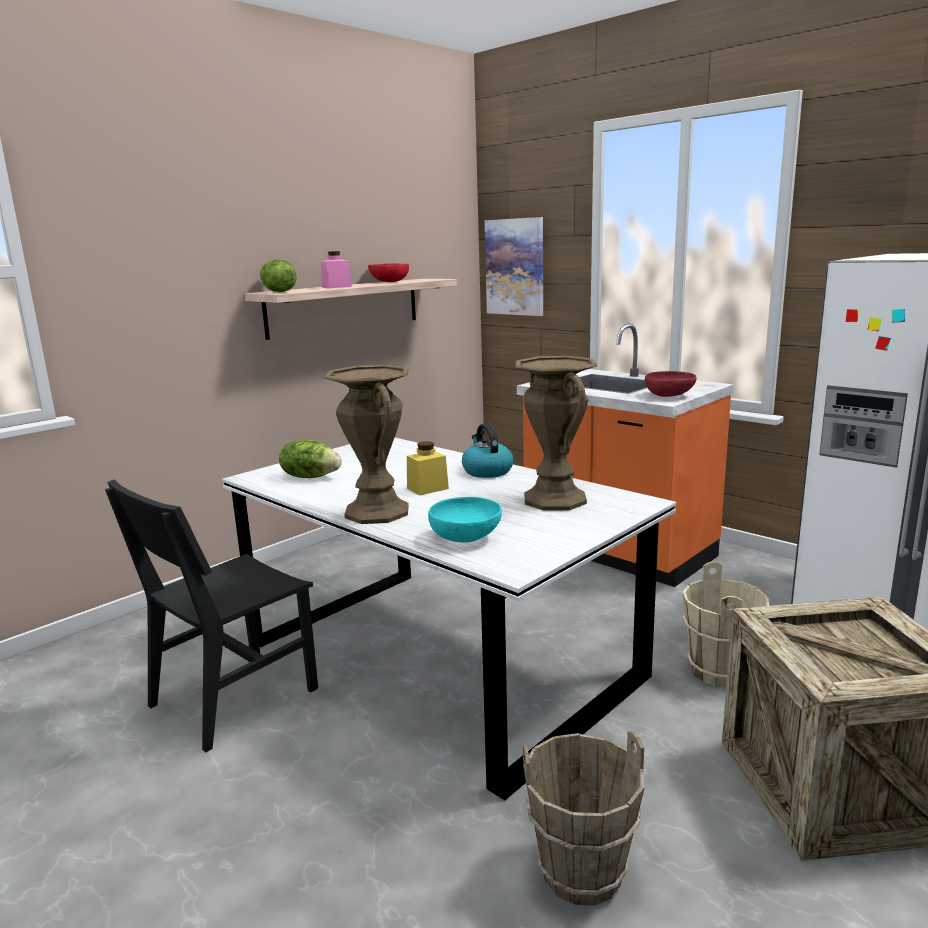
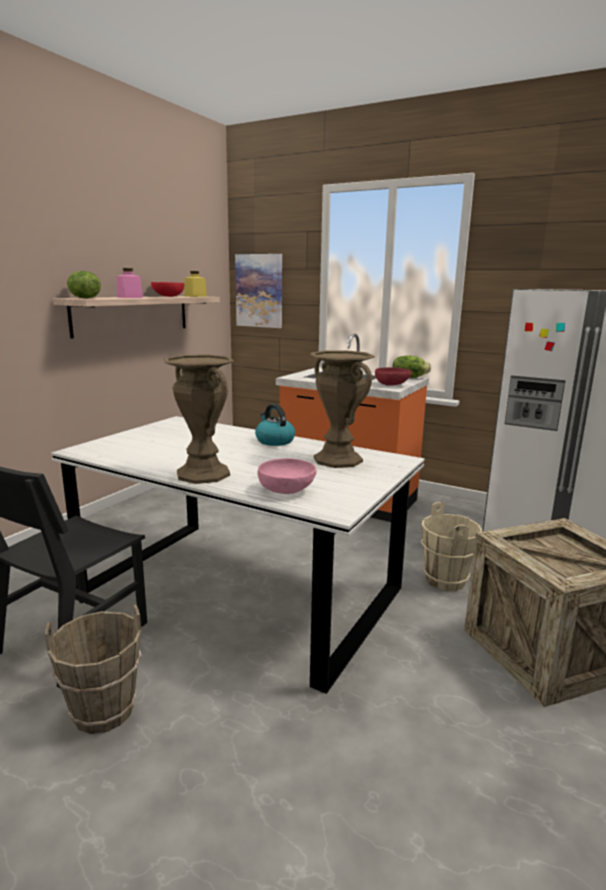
camera: 15 degrees left, 0 degrees up
lettuce [279,440,342,478] -> lettuce moved to [393,356,431,378]
yellow jar [407,441,449,496] -> yellow jar moved to [185,271,207,297]
turquoise bowl [428,497,502,543] -> pink bowl [257,458,317,494]
brown bucket [523,731,644,906] -> brown bucket moved to [45,604,142,734]

